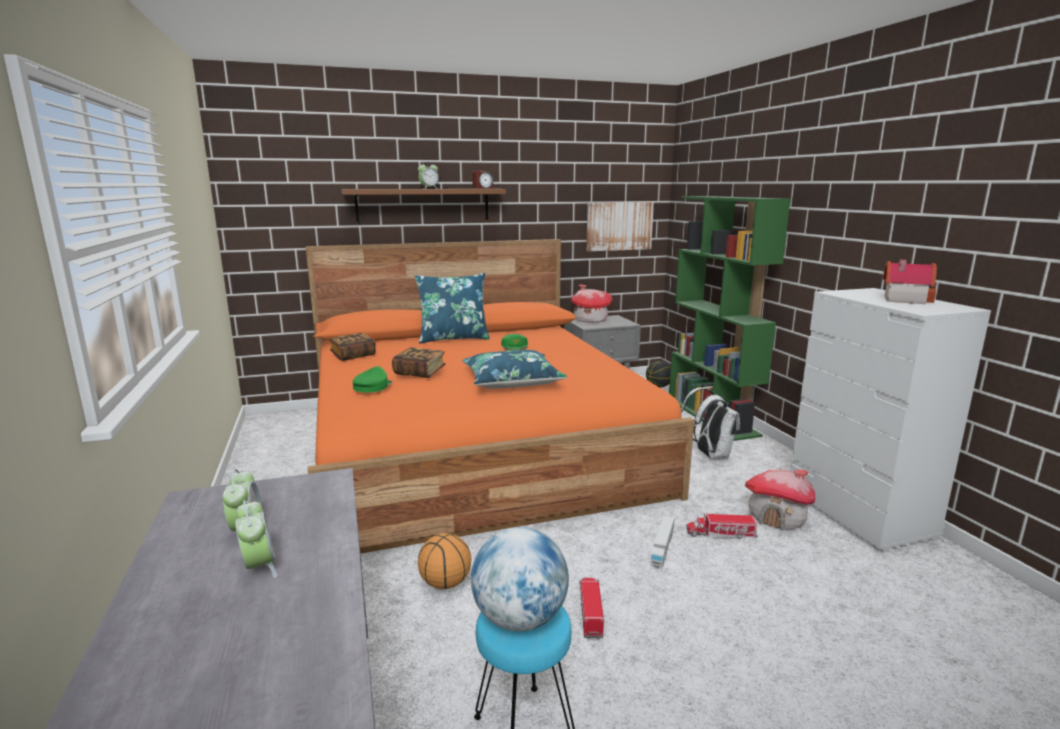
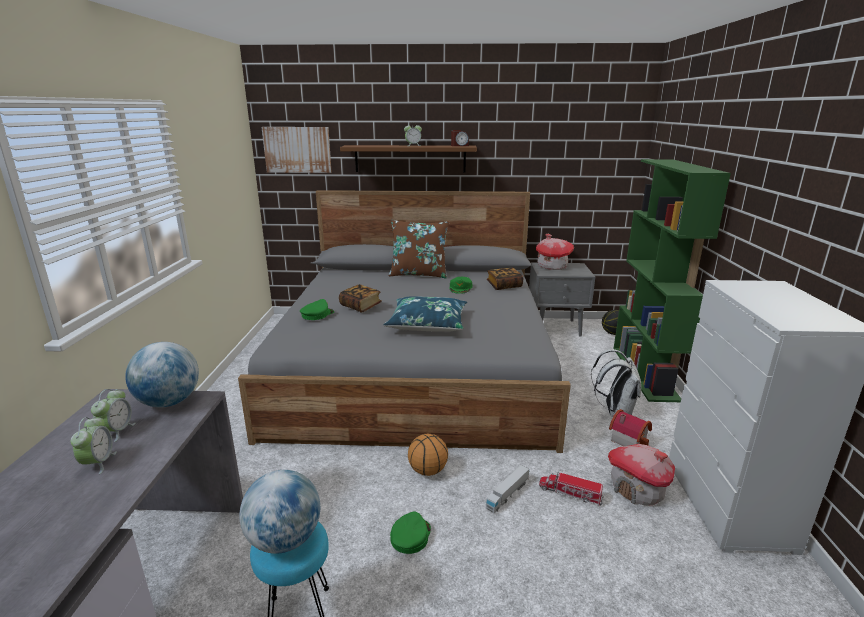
camera: 20 degrees right, 5 degrees up
orange bed [306,239,694,554] -> grey bed [238,190,571,453]
book [329,333,376,361] -> book moved to [487,268,524,290]
blue pillow [415,273,490,344] -> brown pillow [389,220,450,279]
basketball [418,533,471,589] -> basketball moved to [408,434,448,476]
toy truck [579,578,604,639] -> green cap [390,511,431,554]
picture [586,202,654,251] -> picture moved to [262,127,332,173]
toy house [883,259,937,304] -> toy house moved to [609,409,652,446]
none -> globe [125,342,199,408]

